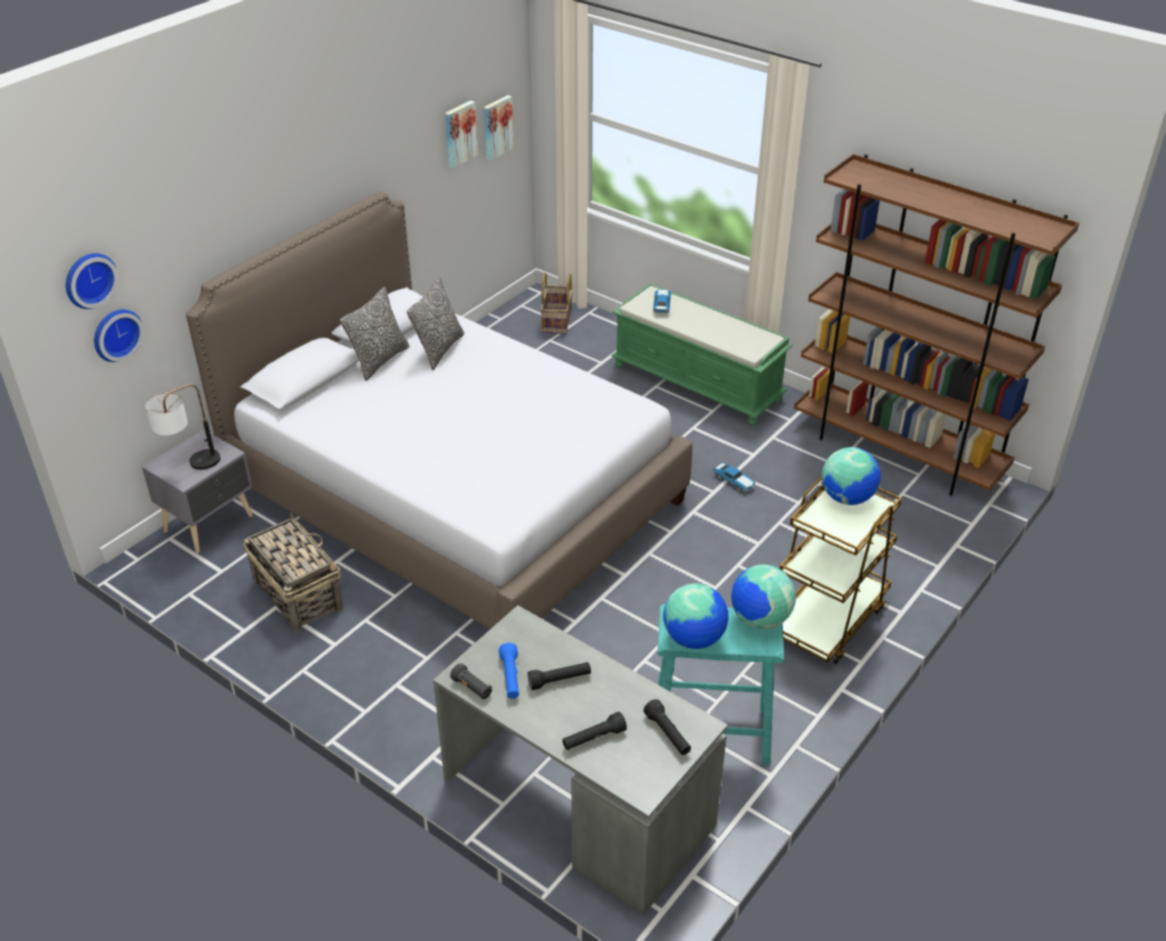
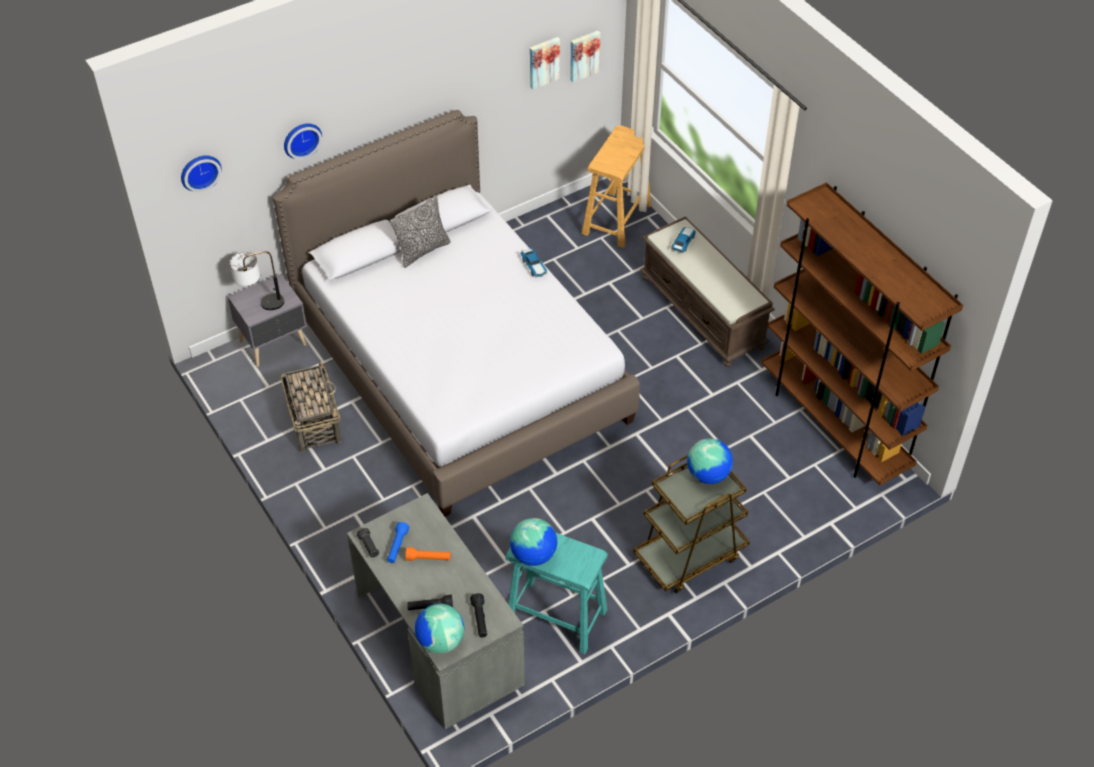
camera: 20 degrees right, 10 degrees up
wall clock [94,309,144,362] -> wall clock moved to [284,123,322,159]
pillow [407,276,464,370] -> none
black flashlight [528,662,591,690] -> orange flashlight [405,547,451,561]
basket [540,272,572,334] -> beige stool [582,125,651,248]
green bench [611,283,793,426] -> brown bench [640,216,775,367]
toy car [713,462,756,492] -> toy car moved to [520,248,547,277]
globe [731,564,796,629] -> globe moved to [415,604,464,654]

